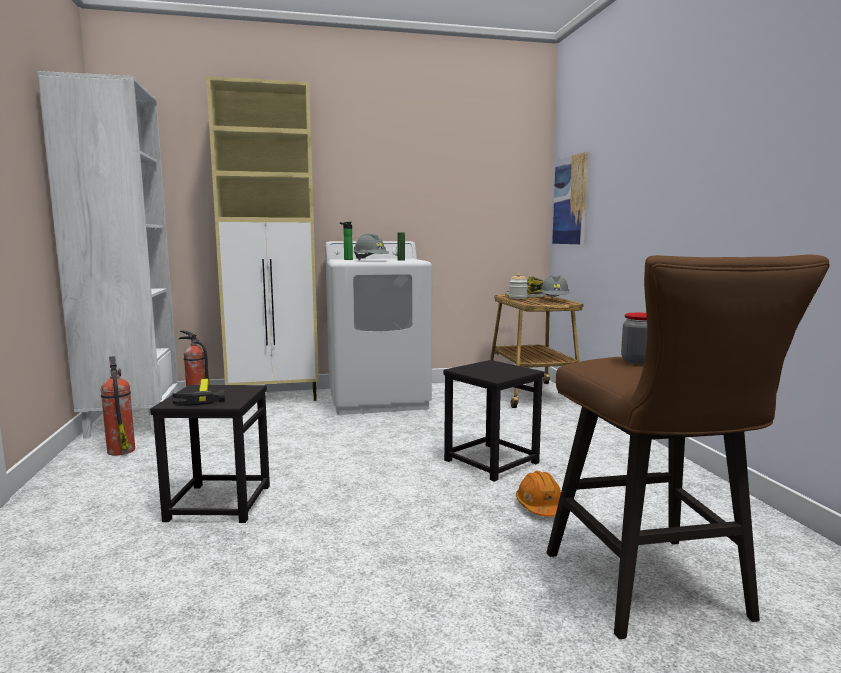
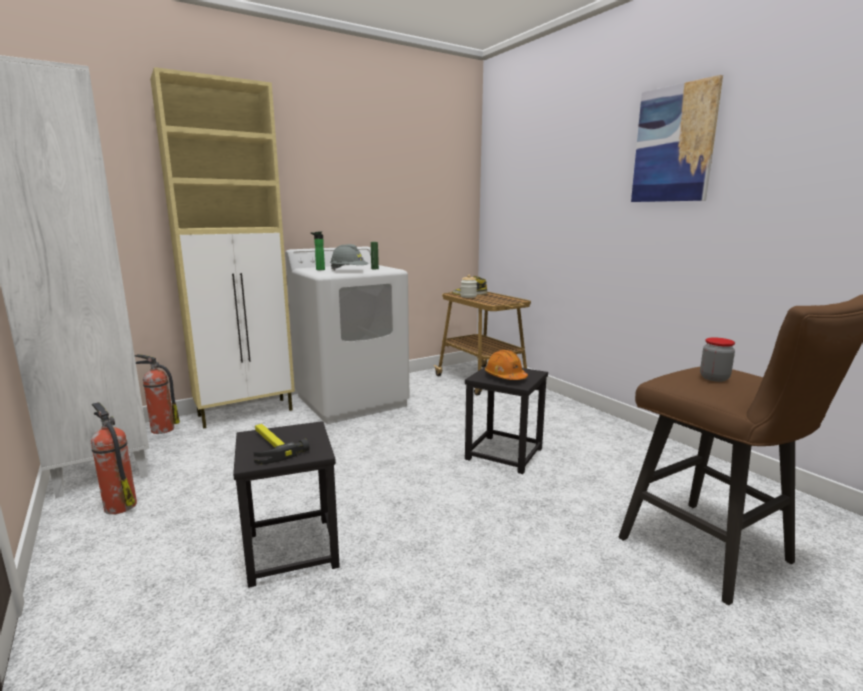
camera: 20 degrees left, 5 degrees up
orange hard hat [516,471,561,517] -> orange hard hat moved to [485,350,528,380]
grey hard hat [540,275,570,298] -> none
picture [552,152,588,244] -> picture moved to [631,75,723,202]

